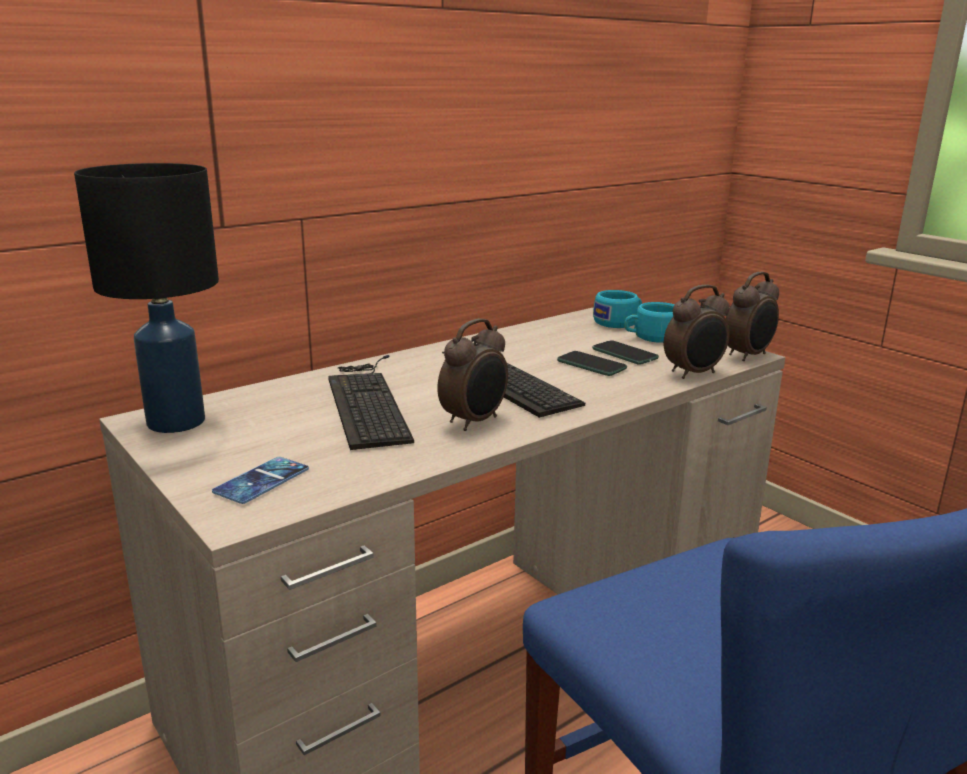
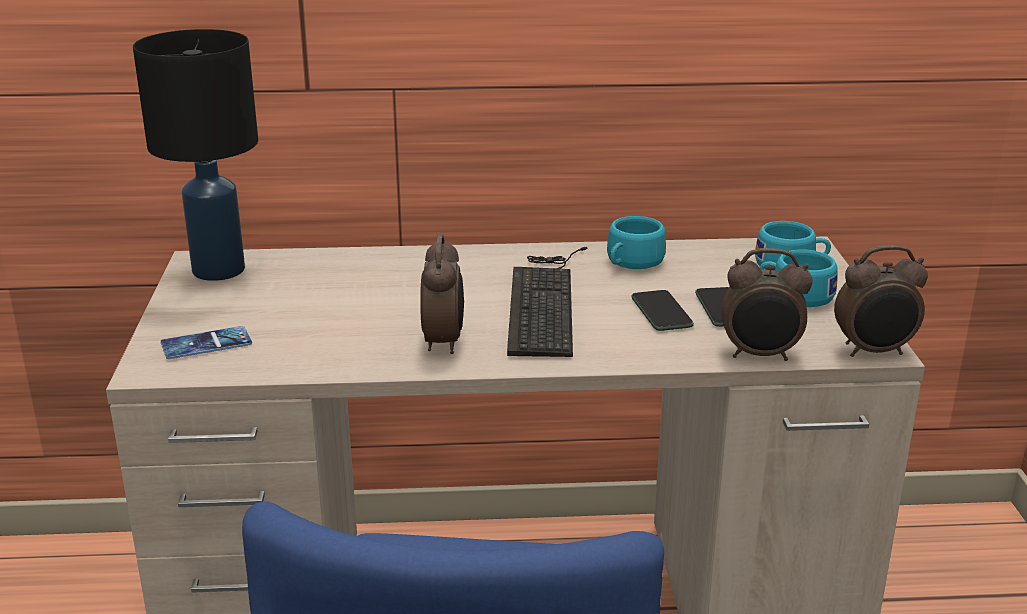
camera: 35 degrees right, 5 degrees up
keyboard [328,355,414,450] -> none
alarm clock [437,318,508,431] -> alarm clock turned 75 degrees counterclockwise [420,234,464,354]
none -> turquoise cup [607,216,666,269]

